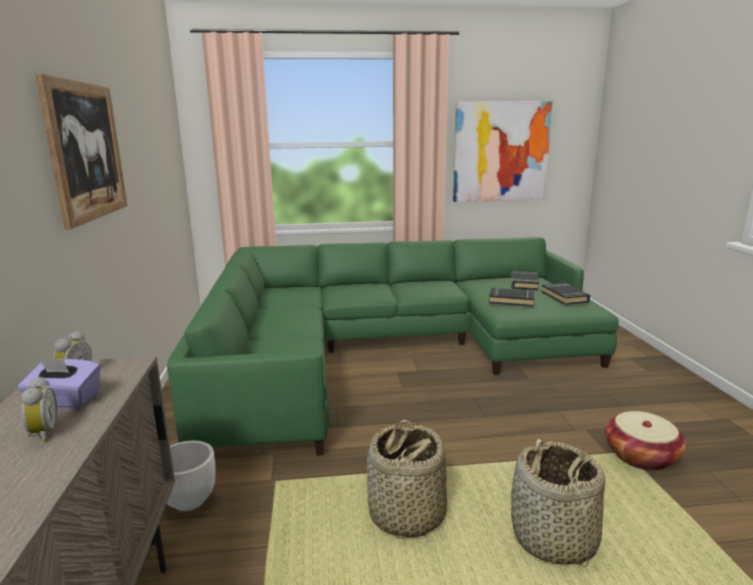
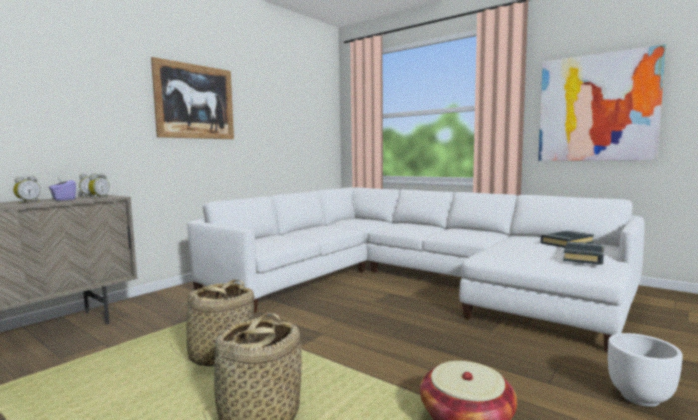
camera: 45 degrees right, 10 degrees down
green sofa [167,237,619,456] -> white sofa [187,187,645,352]
white planter [167,441,215,511] -> white planter moved to [608,333,683,407]
black book [489,288,535,307] -> none
none -> alarm clock [88,174,109,199]

